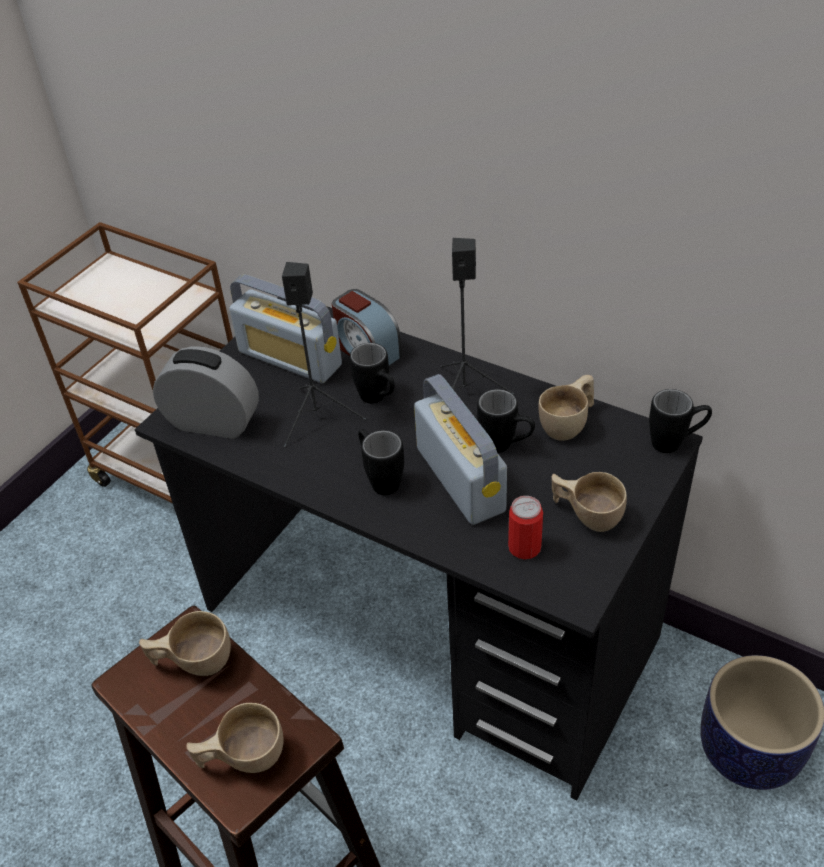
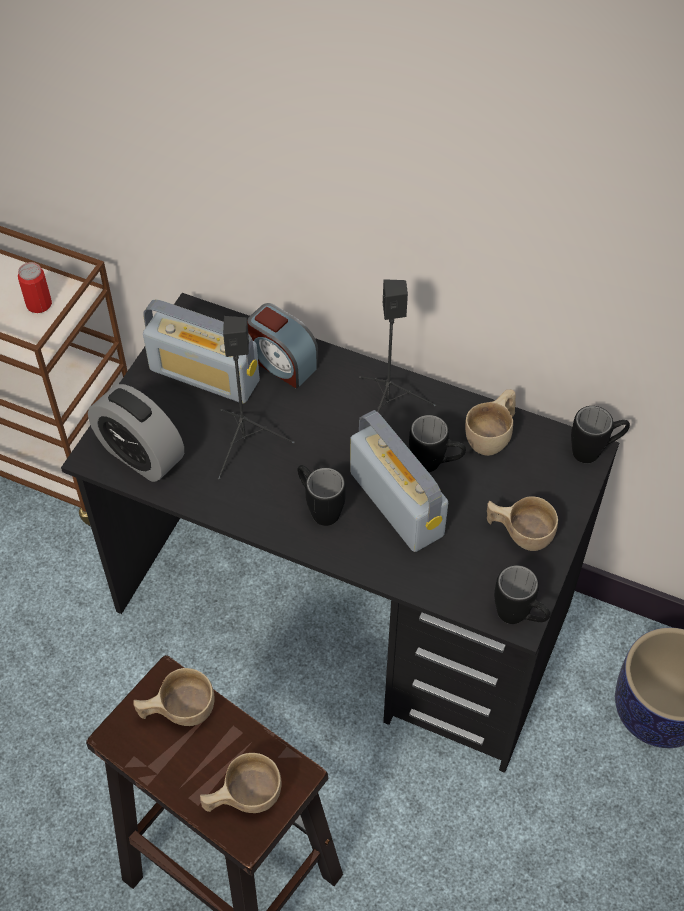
camera: 10 degrees left, 10 degrees up
alarm clock [153,346,259,439] -> alarm clock turned 150 degrees counterclockwise [88,384,184,482]
black mug [350,343,395,403] -> black mug moved to [494,565,550,624]
can [508,496,543,559] -> can moved to [18,262,52,313]

